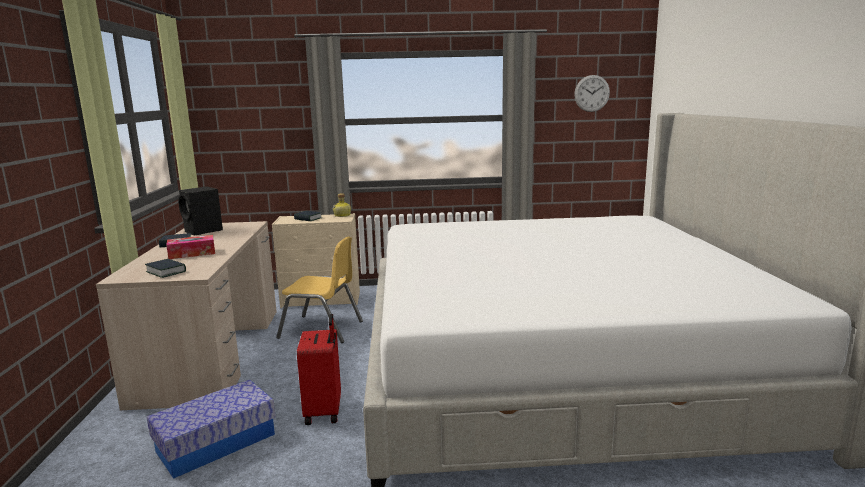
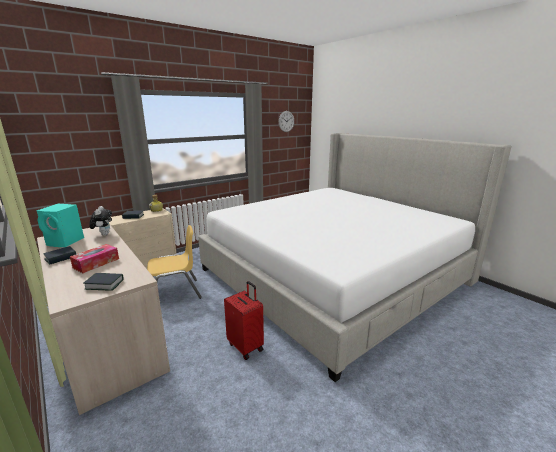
camera: 35 degrees left, 5 degrees up
storage box [147,380,276,479] -> none
black speaker [178,187,223,235] -> turquoise speaker [36,204,84,247]
none -> plush toy [89,206,112,236]

